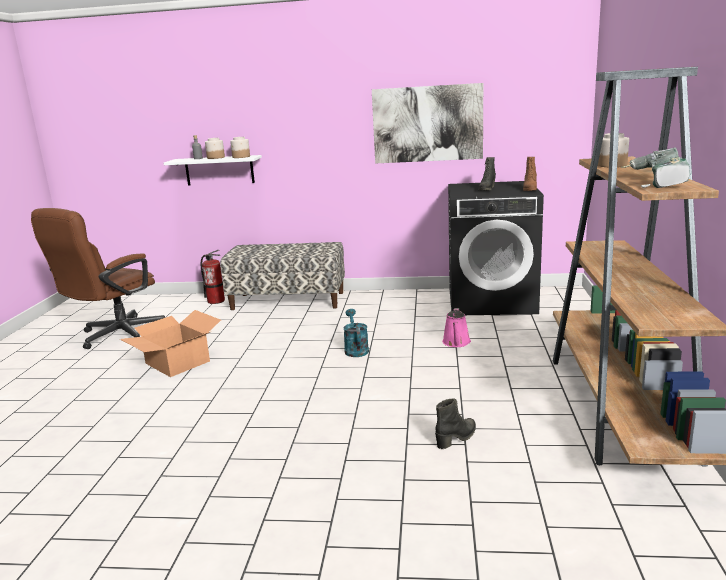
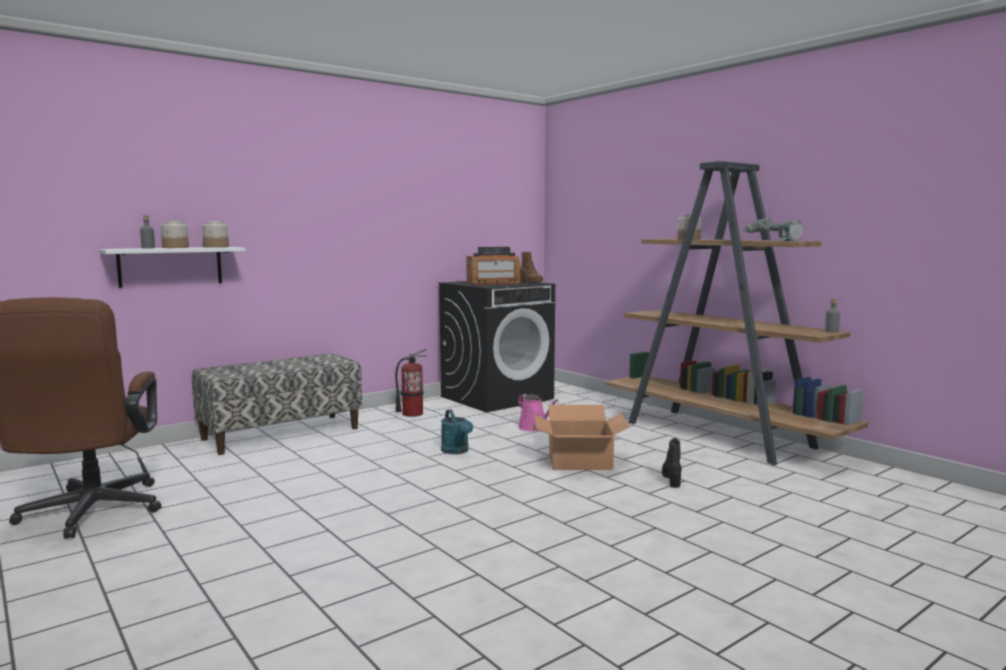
camera: 45 degrees left, 10 degrees down
cardboard box [120,310,221,377] -> cardboard box moved to [534,405,630,470]
fire extinguisher [201,250,225,304] -> fire extinguisher moved to [395,349,426,417]
turquoise watering can [343,309,369,357] -> turquoise watering can turned 150 degrees counterclockwise [441,409,473,454]
picture [372,83,483,163] -> none
black boot [478,157,496,190] -> radio [466,247,520,285]
none -> grey bottle [825,298,840,333]

